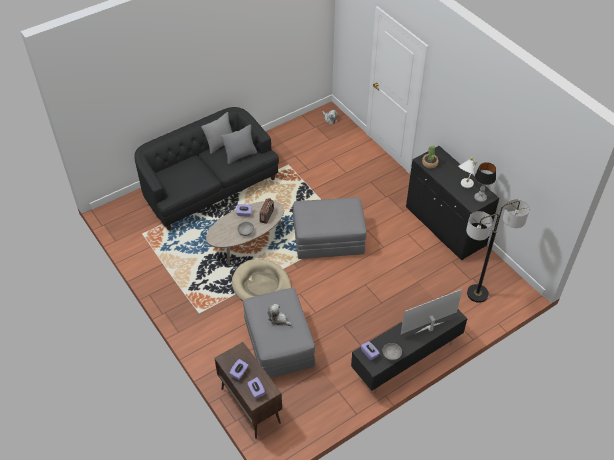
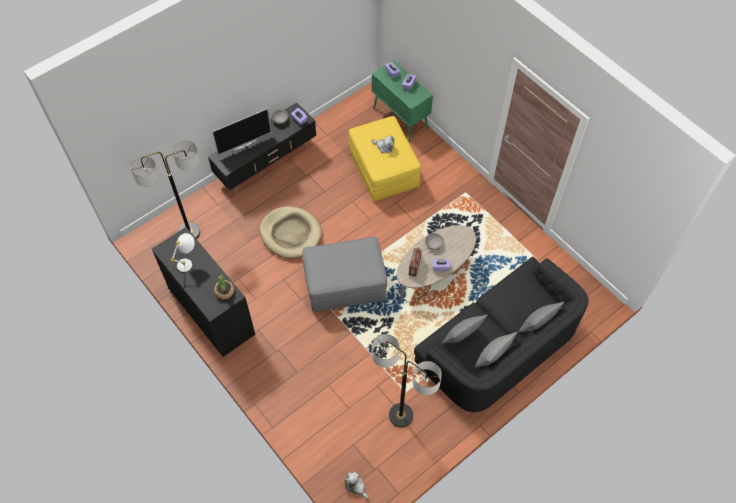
camera: 175 degrees right, 10 degrees up
brown cabinet [214,342,282,439] -> green cabinet [372,60,433,142]
beige dog bed [232,259,291,301] -> beige dog bed moved to [260,206,322,258]
grey ottoman [243,288,315,378] -> yellow ottoman [349,116,421,201]
table lamp [474,162,496,202] -> none
none -> floor lamp [372,334,442,427]
none -> grey pillow [518,302,564,333]

